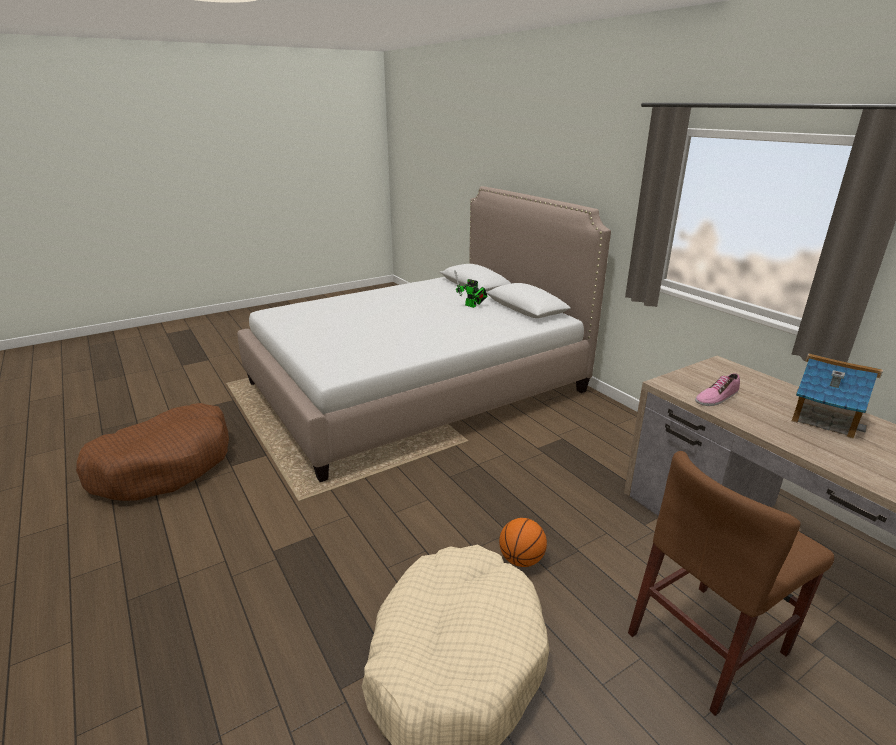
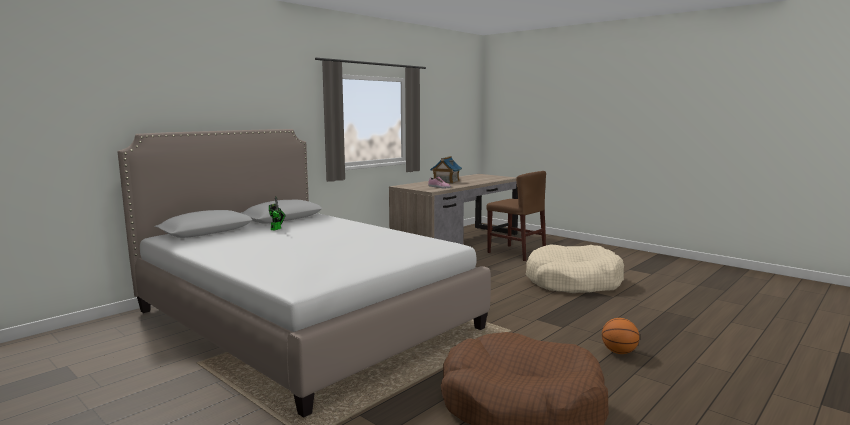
camera: 105 degrees left, 15 degrees down
basketball [499,518,547,567] -> basketball moved to [602,318,639,354]

